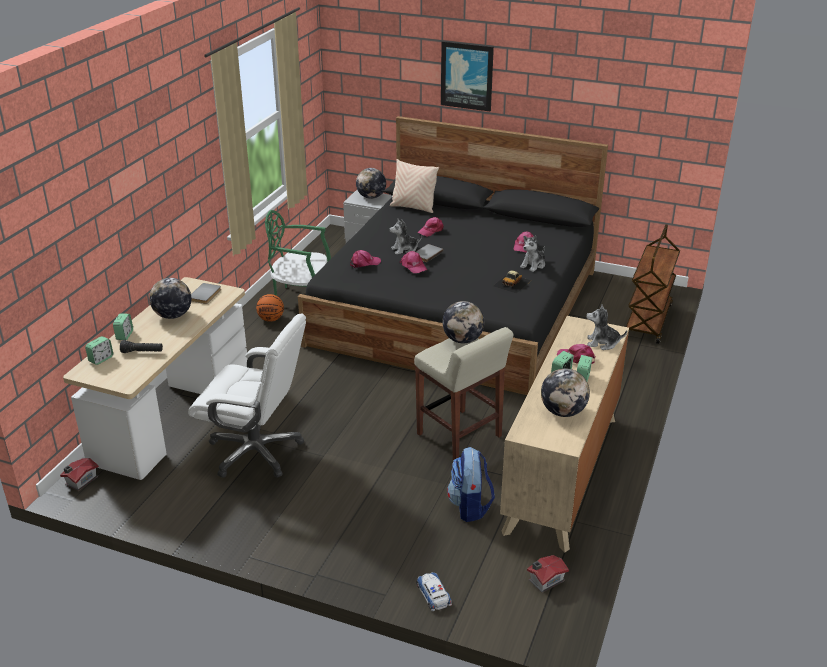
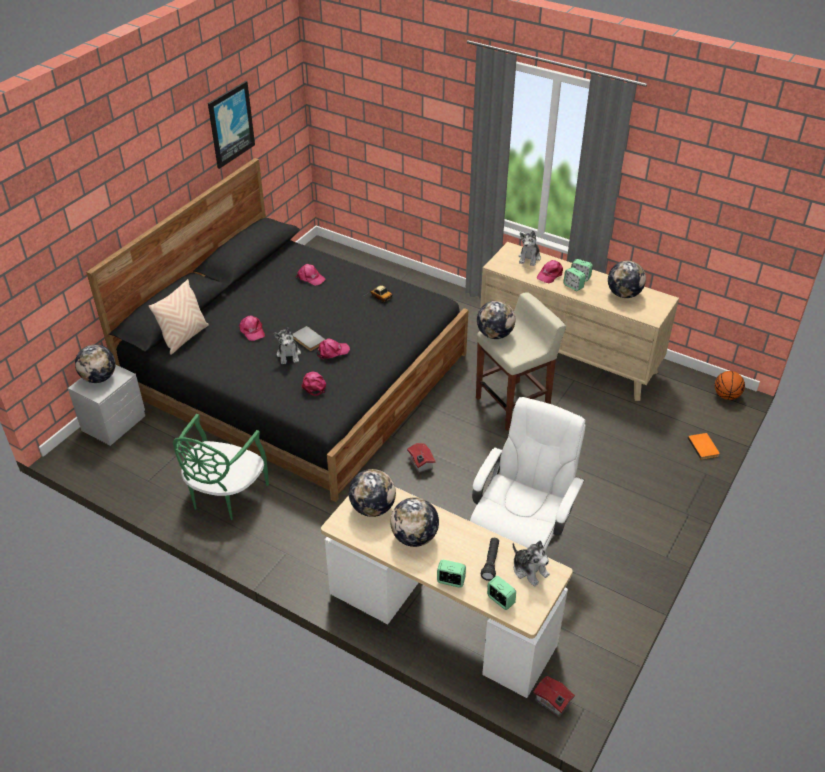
camera: 80 degrees left, 10 degrees up
grey book [191,283,221,304] -> globe [349,469,396,517]
basketball [256,294,284,322] -> basketball moved to [715,371,745,400]
toy car [416,572,452,612] -> orange book [688,433,720,460]
picture [441,41,494,111] -> picture moved to [208,81,255,169]
backpack [447,447,495,522] -> none
plush toy [520,235,545,272] -> plush toy moved to [513,541,550,586]
toy house [527,555,569,593] -> toy house moved to [407,443,435,474]
brown cart [626,224,680,344] -> none

